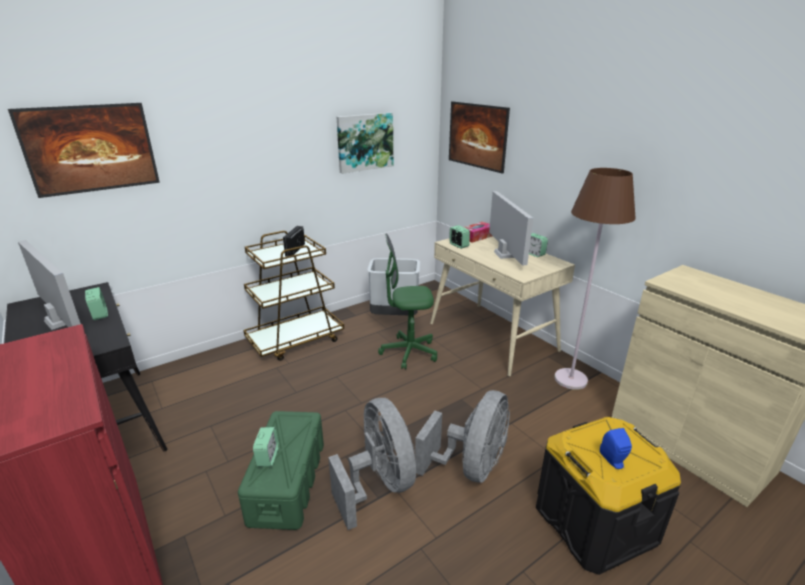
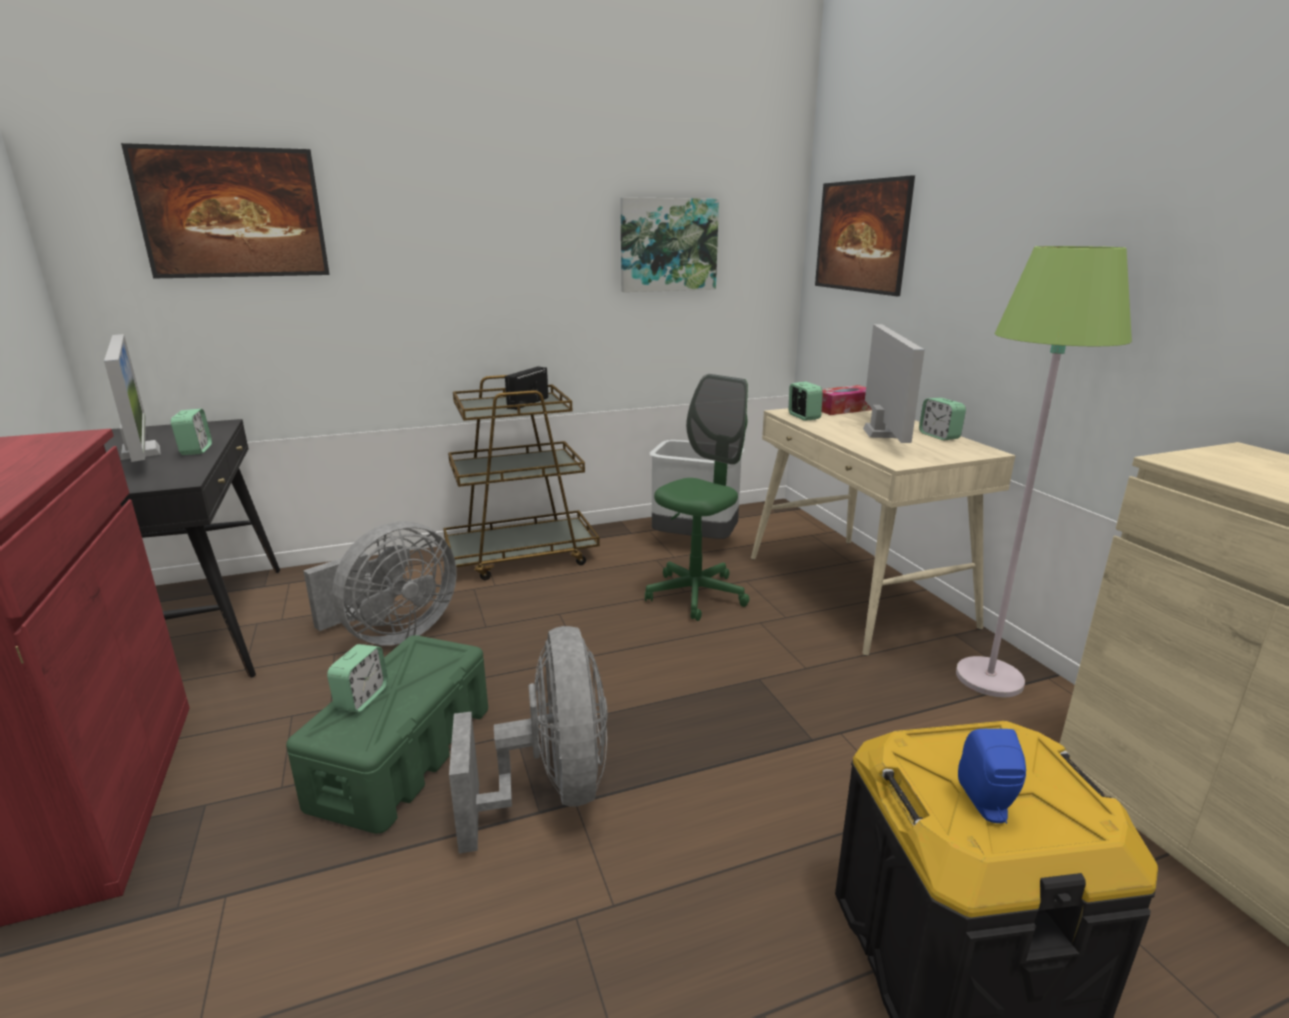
camera: 15 degrees right, 5 degrees down
green office chair [378,233,437,369] -> green office chair turned 120 degrees clockwise [645,374,750,621]
grey fan [415,390,510,483] -> grey fan moved to [303,521,457,645]
brown floor lamp [554,168,636,390] -> green floor lamp [956,246,1132,698]

